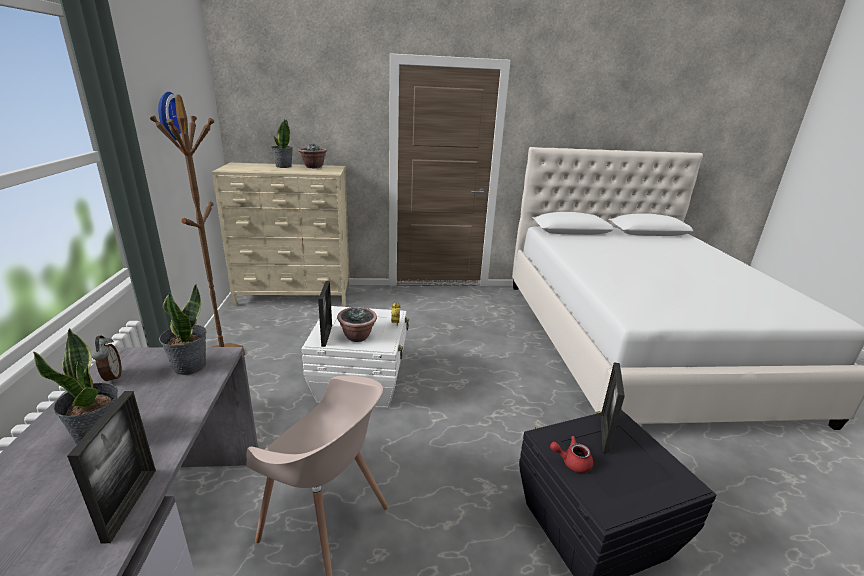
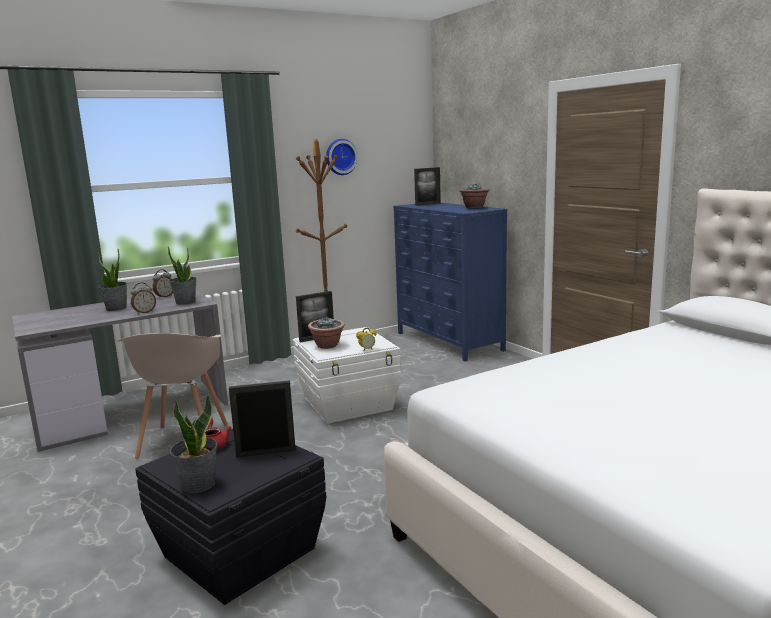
camera: 65 degrees right, 10 degrees down
picture frame [67,391,156,544] -> picture frame moved to [414,167,441,206]
beige dresser [212,163,350,306] -> blue dresser [394,203,507,362]
potted plant [271,118,293,168] -> potted plant moved to [170,394,217,493]
none -> alarm clock [131,283,156,314]

